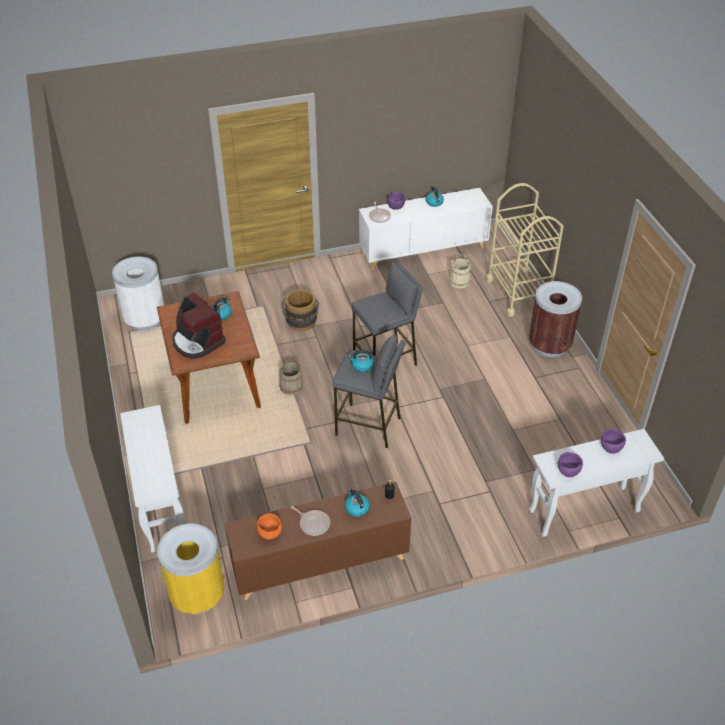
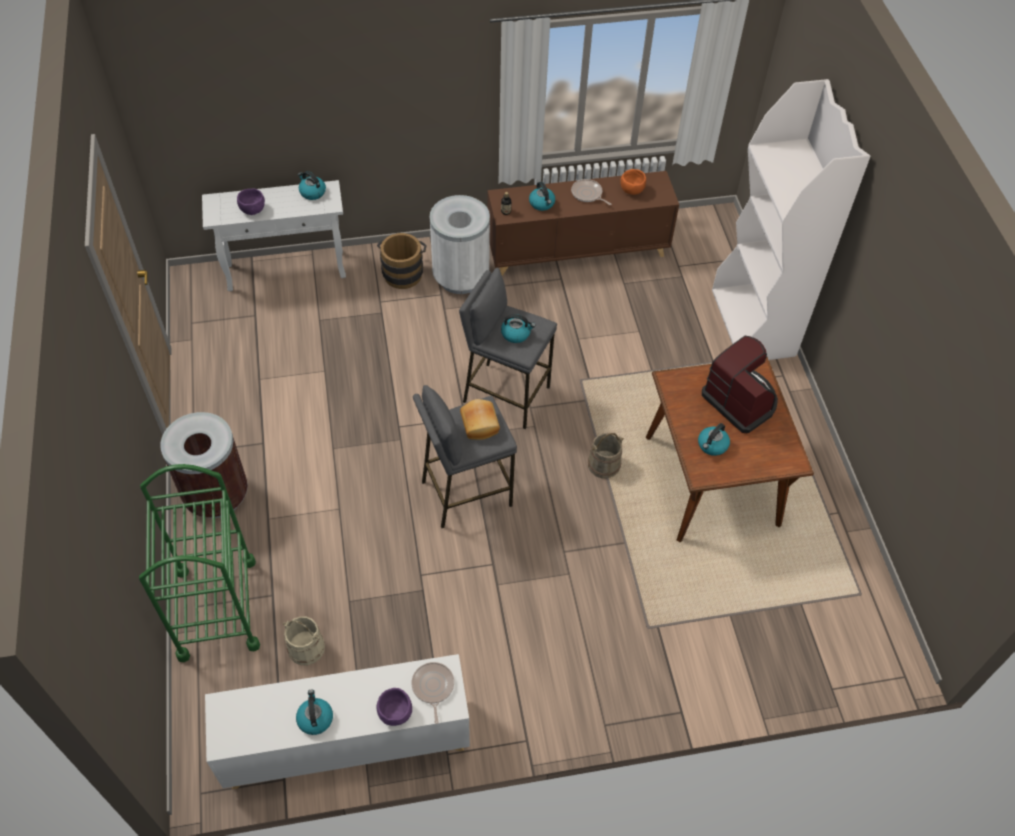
camera: 175 degrees left, 10 degrees up
white trash can [112,256,164,331] -> white trash can moved to [430,195,490,294]
white console table [120,405,184,553] -> white bookcase [712,79,871,360]
yellow trash can [157,524,224,615] -> none
brown bucket [282,289,319,331] -> brown bucket moved to [377,233,426,289]
beige cart [486,183,564,317] -> green cart [139,464,260,662]
purple bowl [558,452,583,477] -> kettle [298,171,326,200]
none -> bread [460,399,500,440]

